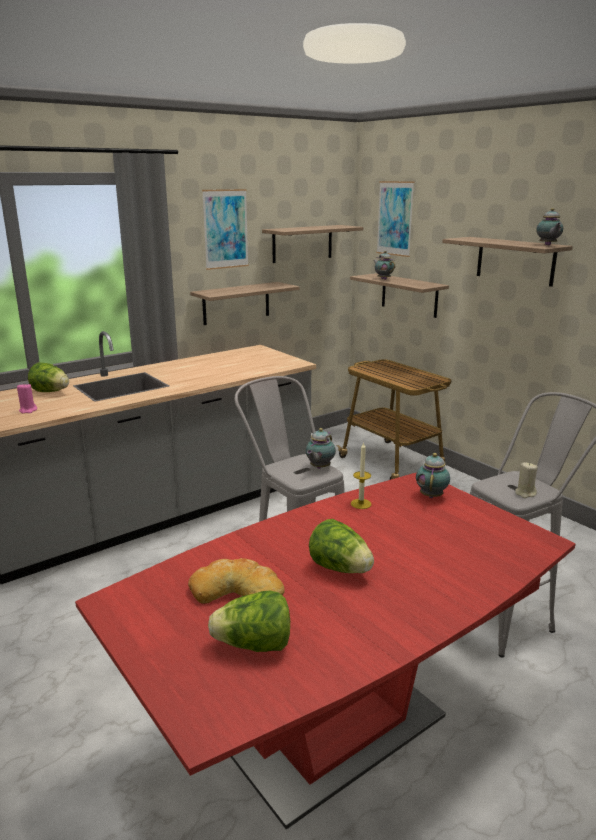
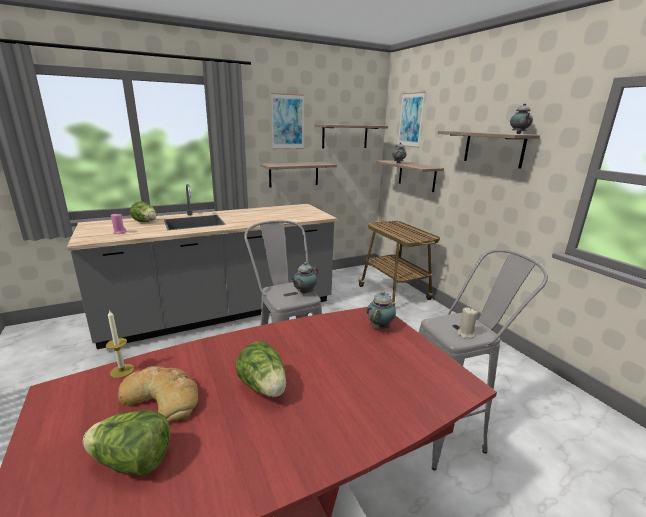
camera: 10 degrees right, 0 degrees up
candle [351,442,371,509] -> candle moved to [106,310,134,378]

